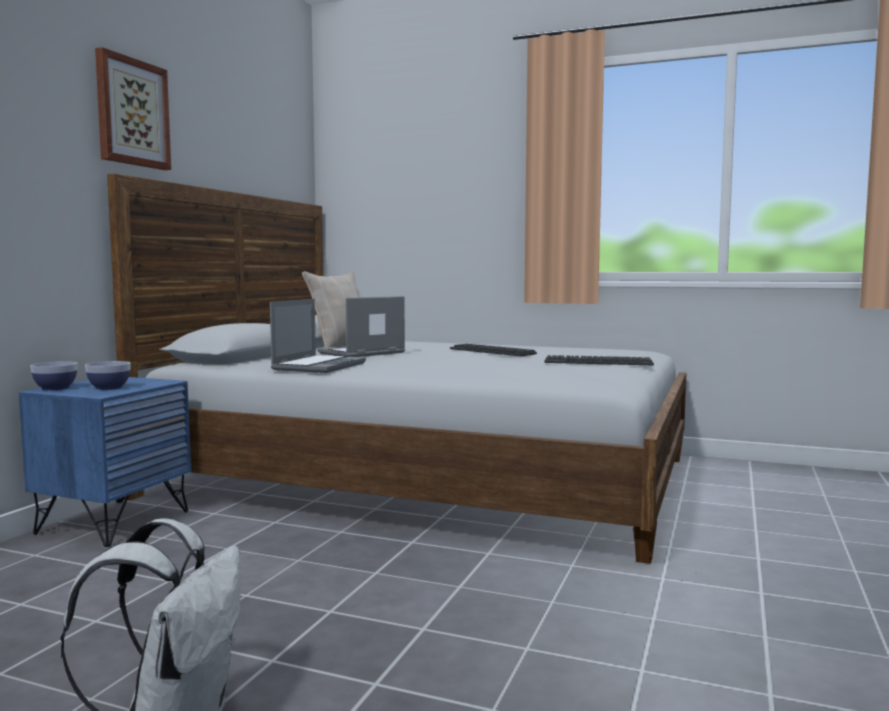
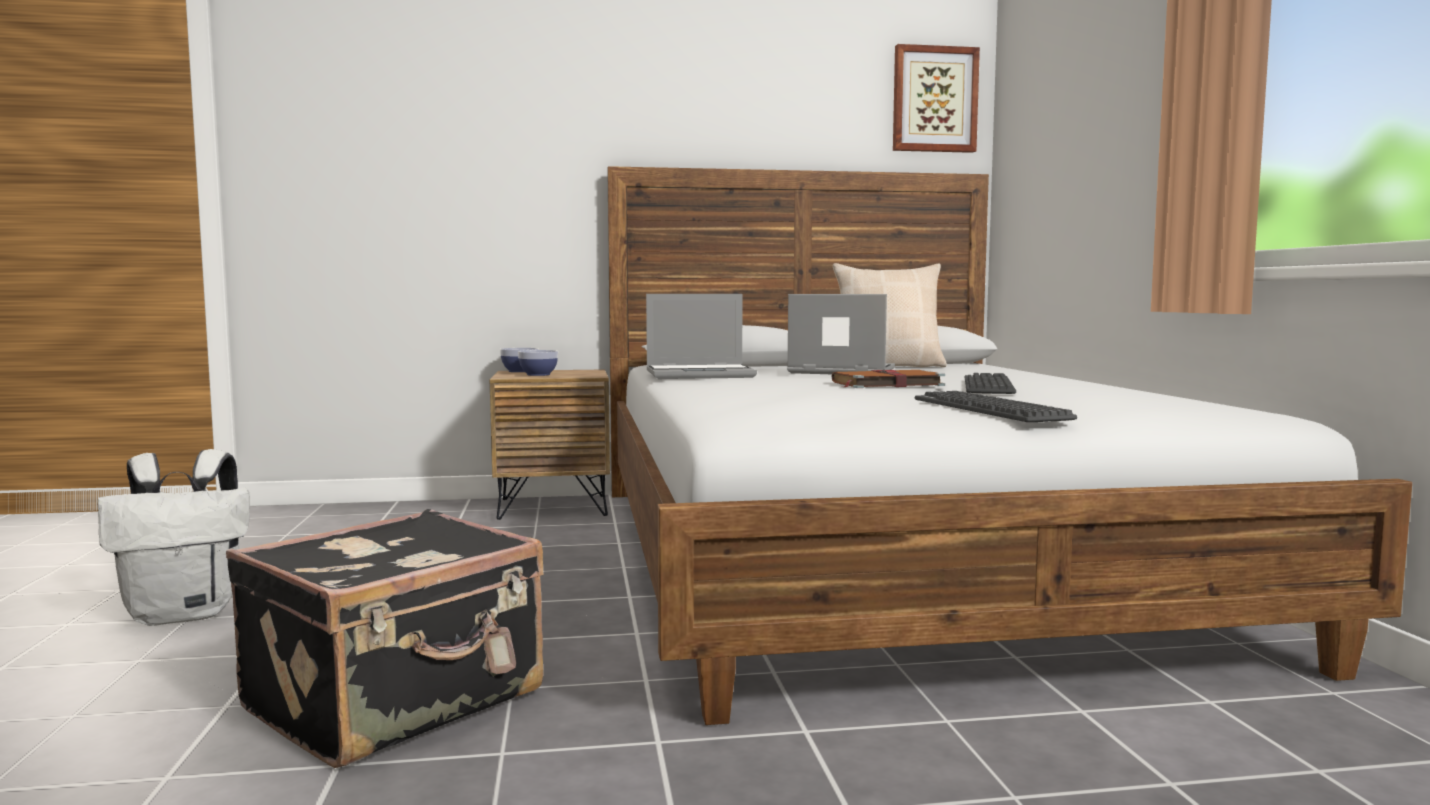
camera: 60 degrees right, 0 degrees up
blue nightstand [19,377,191,547] -> brown nightstand [490,370,610,520]
picture [95,47,171,170] -> picture moved to [893,44,980,153]
none -> black suitcase [226,509,544,768]
none -> brown book [832,370,945,388]

